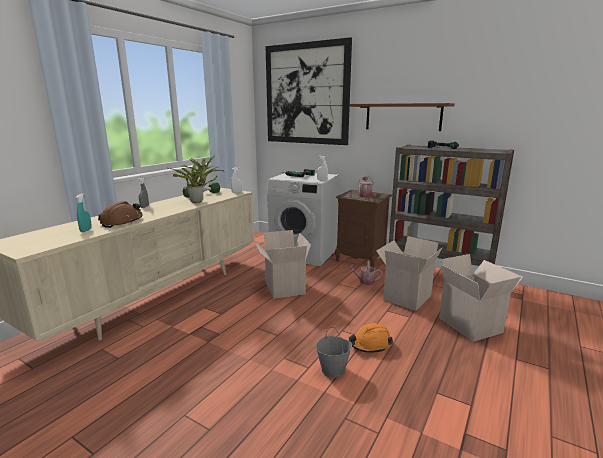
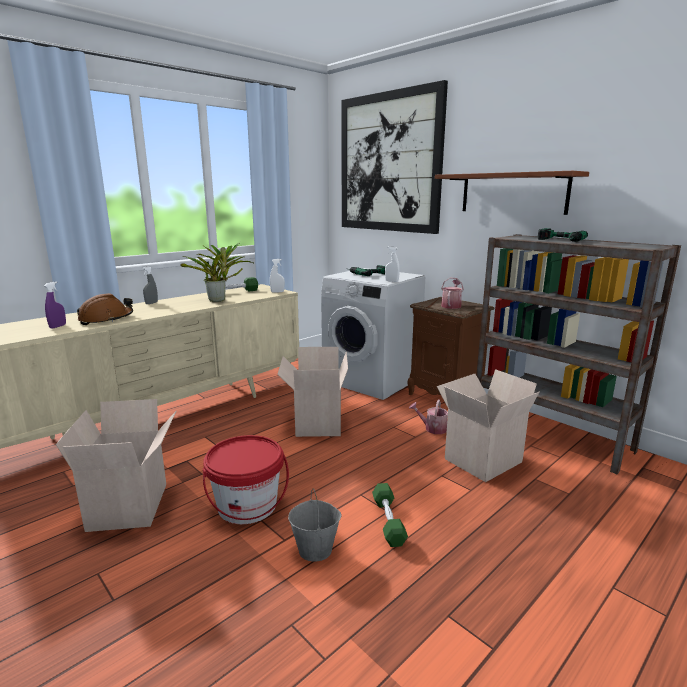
camera: 15 degrees right, 0 degrees up
turquoise spray bottle [76,193,92,232] -> purple spray bottle [44,282,66,328]
orange hard hat [349,323,393,353] -> green dumbbell [372,483,408,547]
cardboard box [439,254,523,342] -> cardboard box moved to [56,399,176,532]
none -> red bucket [203,435,289,524]

